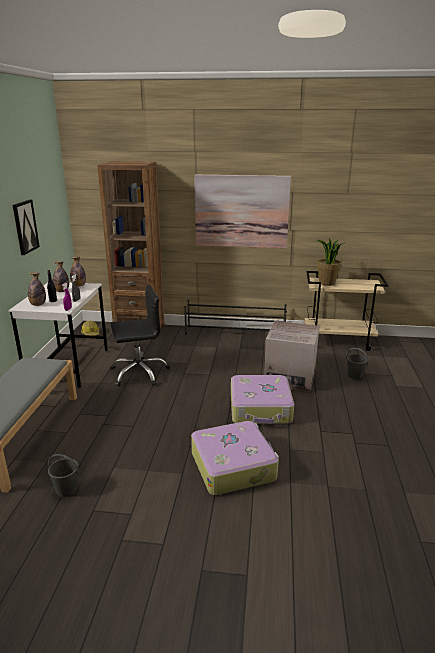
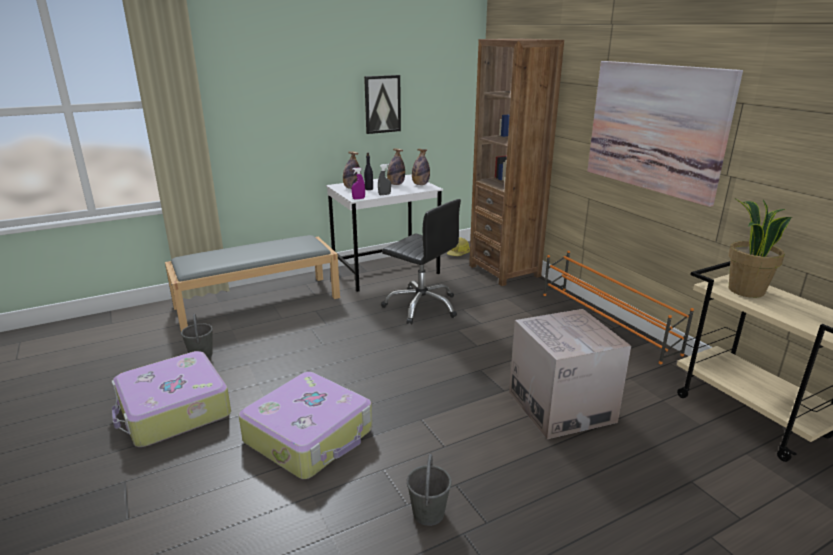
camera: 55 degrees right, 0 degrees up
black shoe rack [184,300,287,334] -> orange shoe rack [543,251,694,364]
suitcase [231,375,294,424] -> suitcase moved to [111,351,231,447]
grey bucket [346,348,368,379] -> grey bucket moved to [407,454,452,526]

